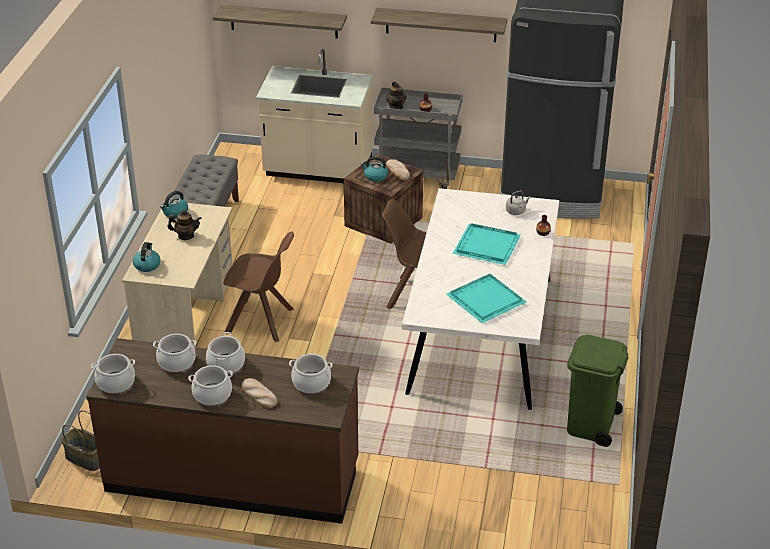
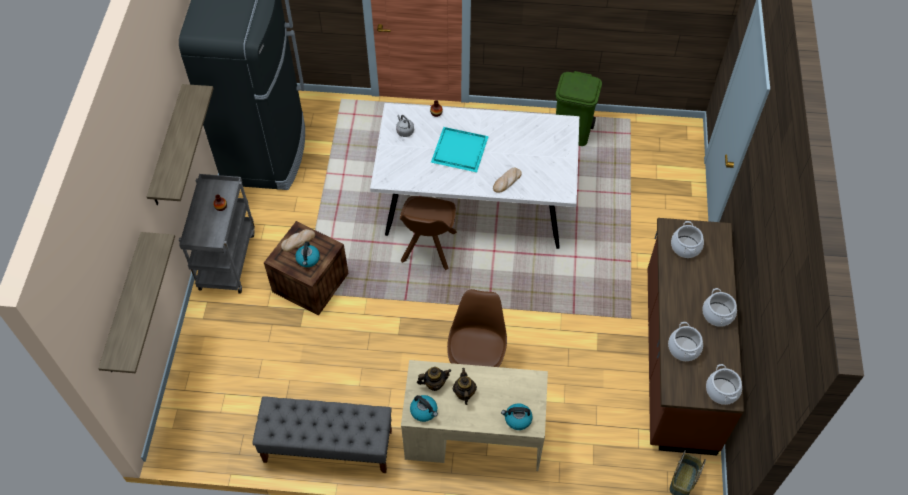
camera: 95 degrees left, 20 degrees up
cooking pot [206,332,245,375] -> none
bread [242,378,278,408] -> bread moved to [493,168,522,193]
beige counter [256,49,373,183] -> none
teapot [386,82,407,109] -> teapot moved to [417,367,451,391]
turquoise tray [446,274,526,323] -> none

